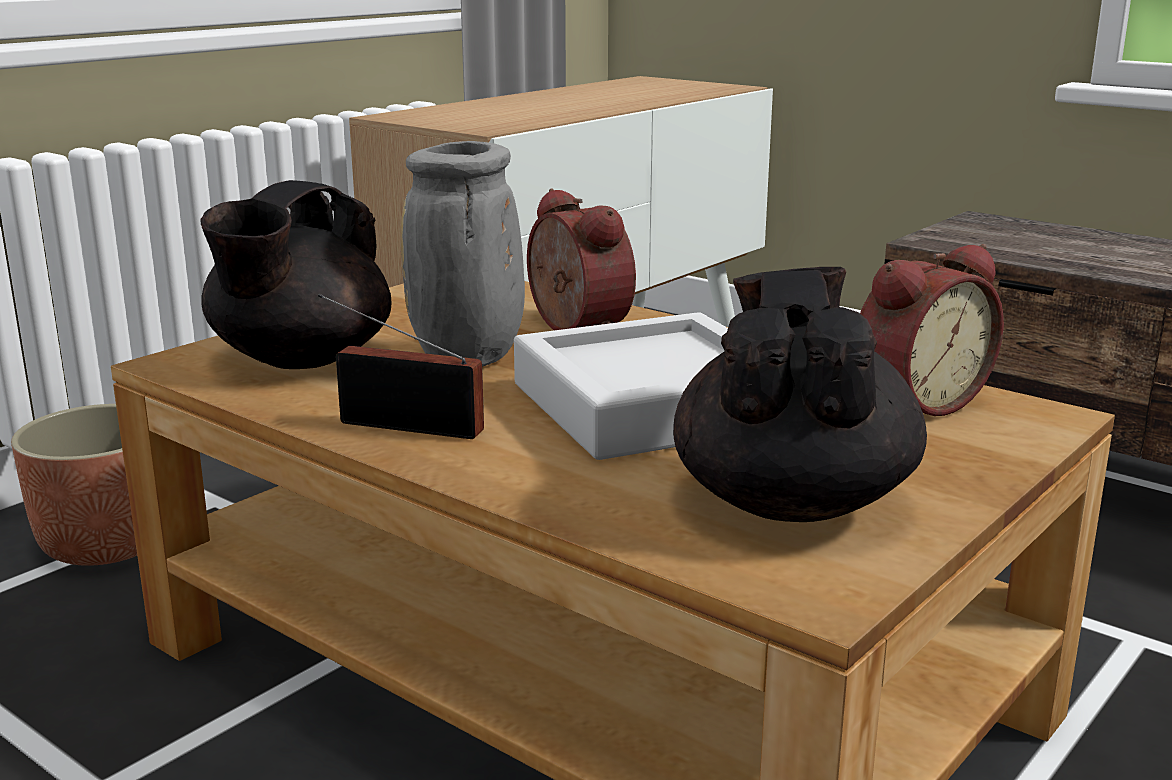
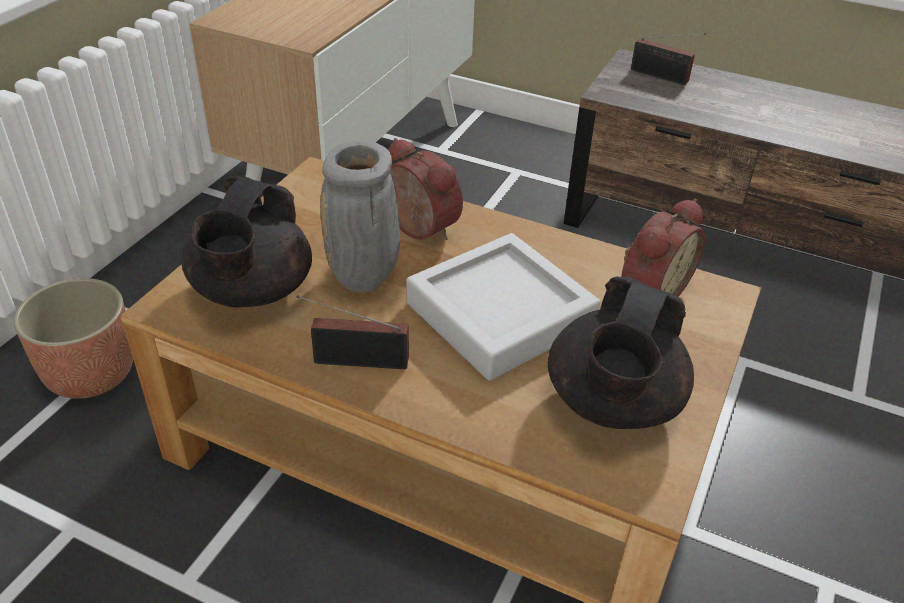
camera: 15 degrees left, 20 degrees up
black teapot [673,267,927,522] -> black teapot turned 150 degrees counterclockwise [548,277,694,429]
none -> radio [631,33,706,85]

